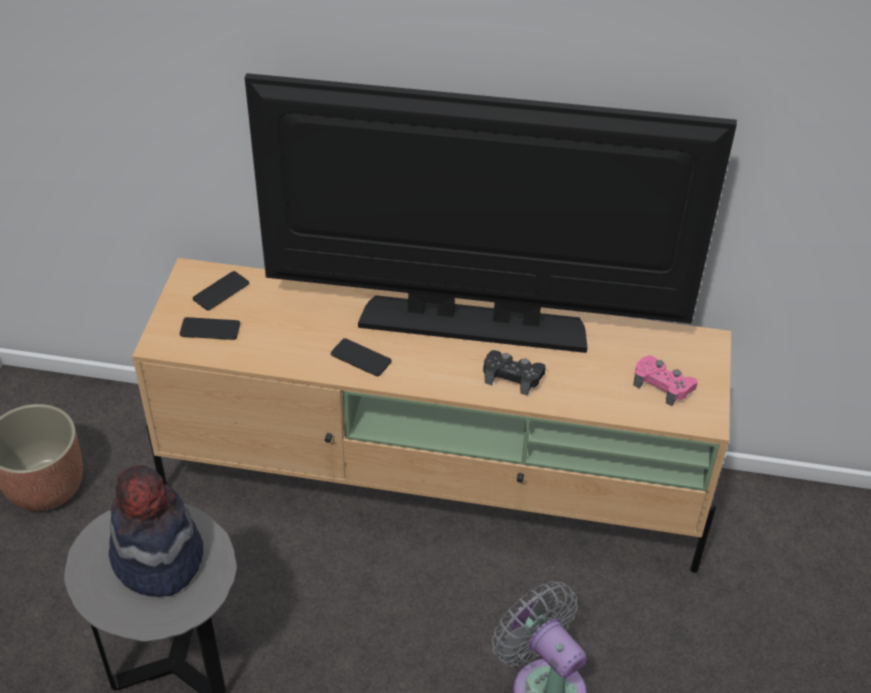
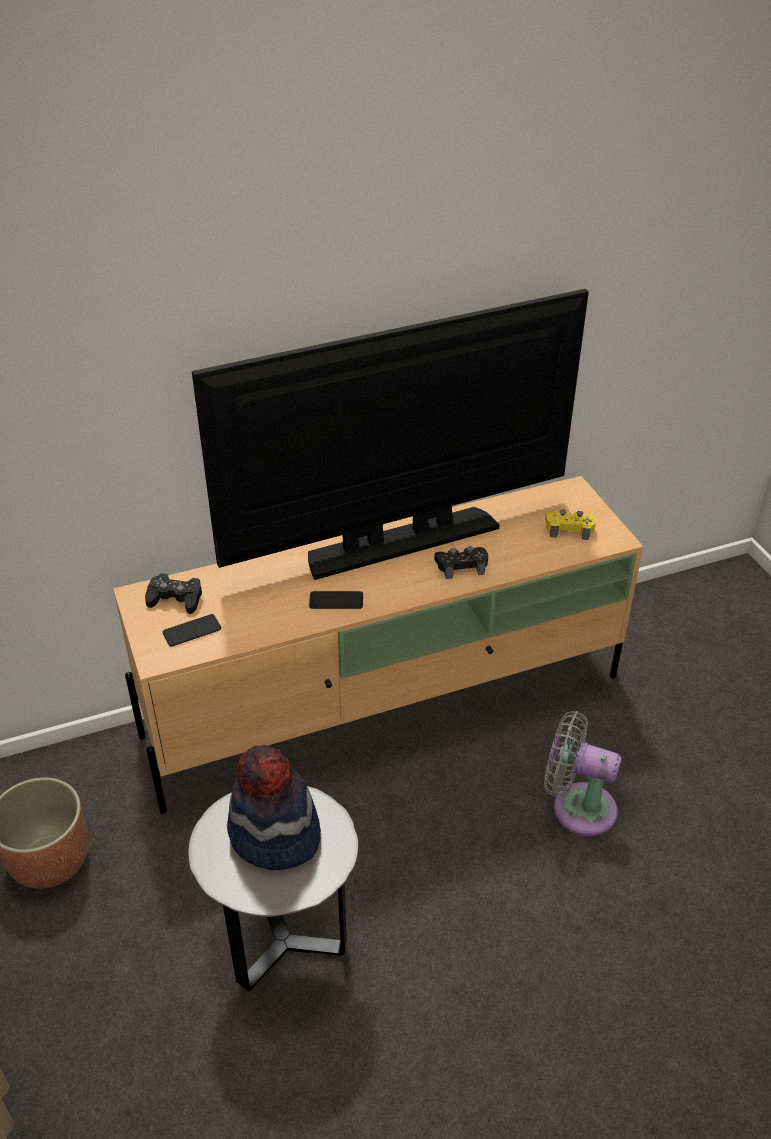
camera: 30 degrees left, 5 degrees down
phone [193,271,249,310] -> black game controller [145,573,202,614]
pink game controller [633,355,698,406] -> yellow game controller [545,509,596,540]

